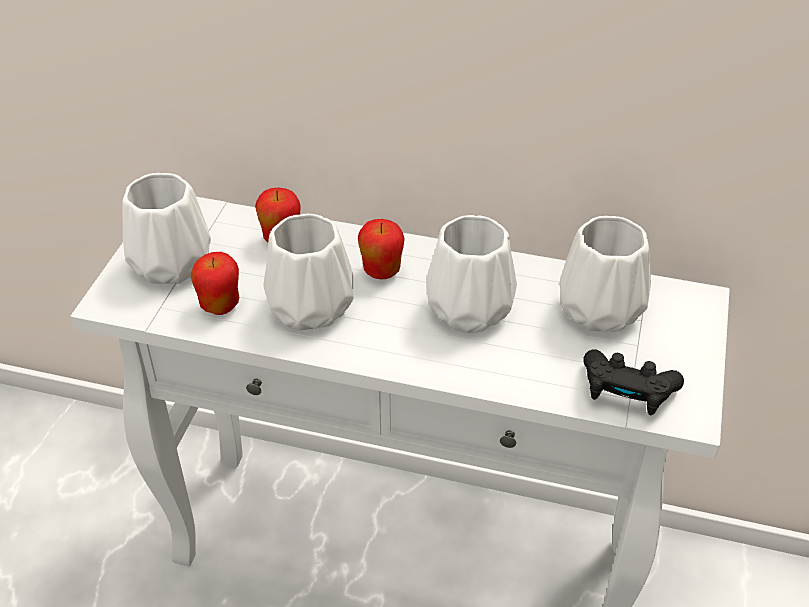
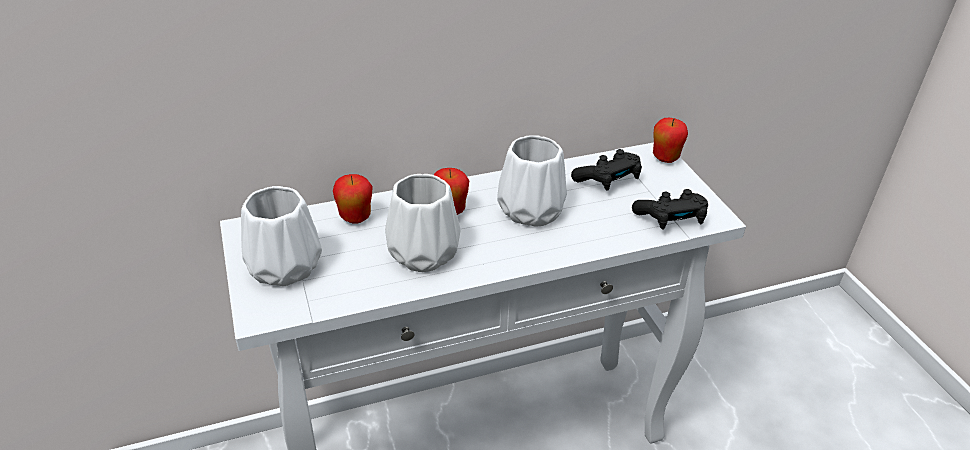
camera: 35 degrees left, 5 degrees down
apple [190,252,239,315] -> apple moved to [653,118,688,163]
white vase [559,216,651,331] -> black game controller [571,149,642,191]

